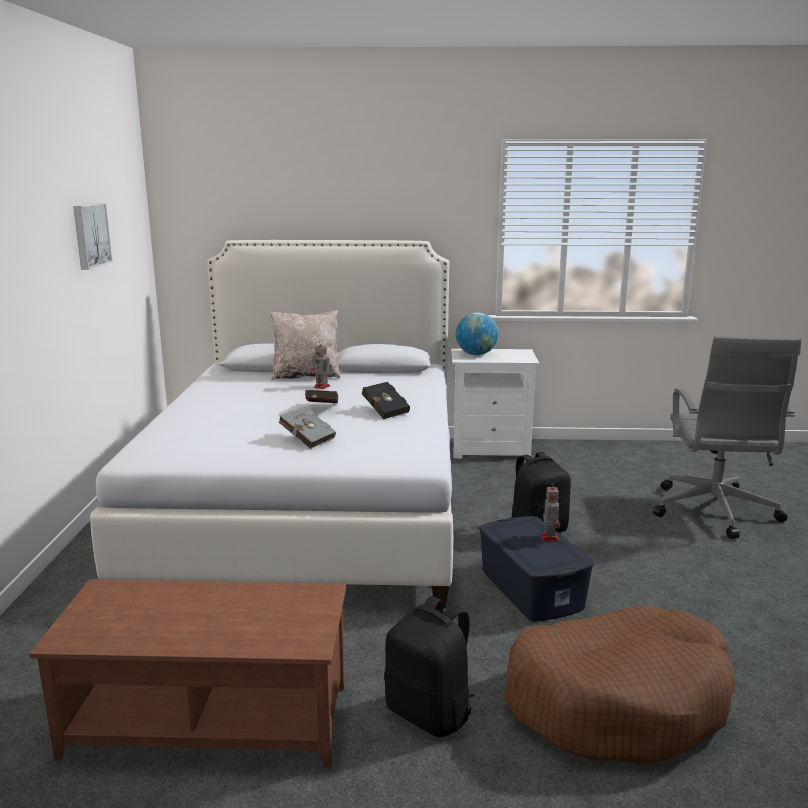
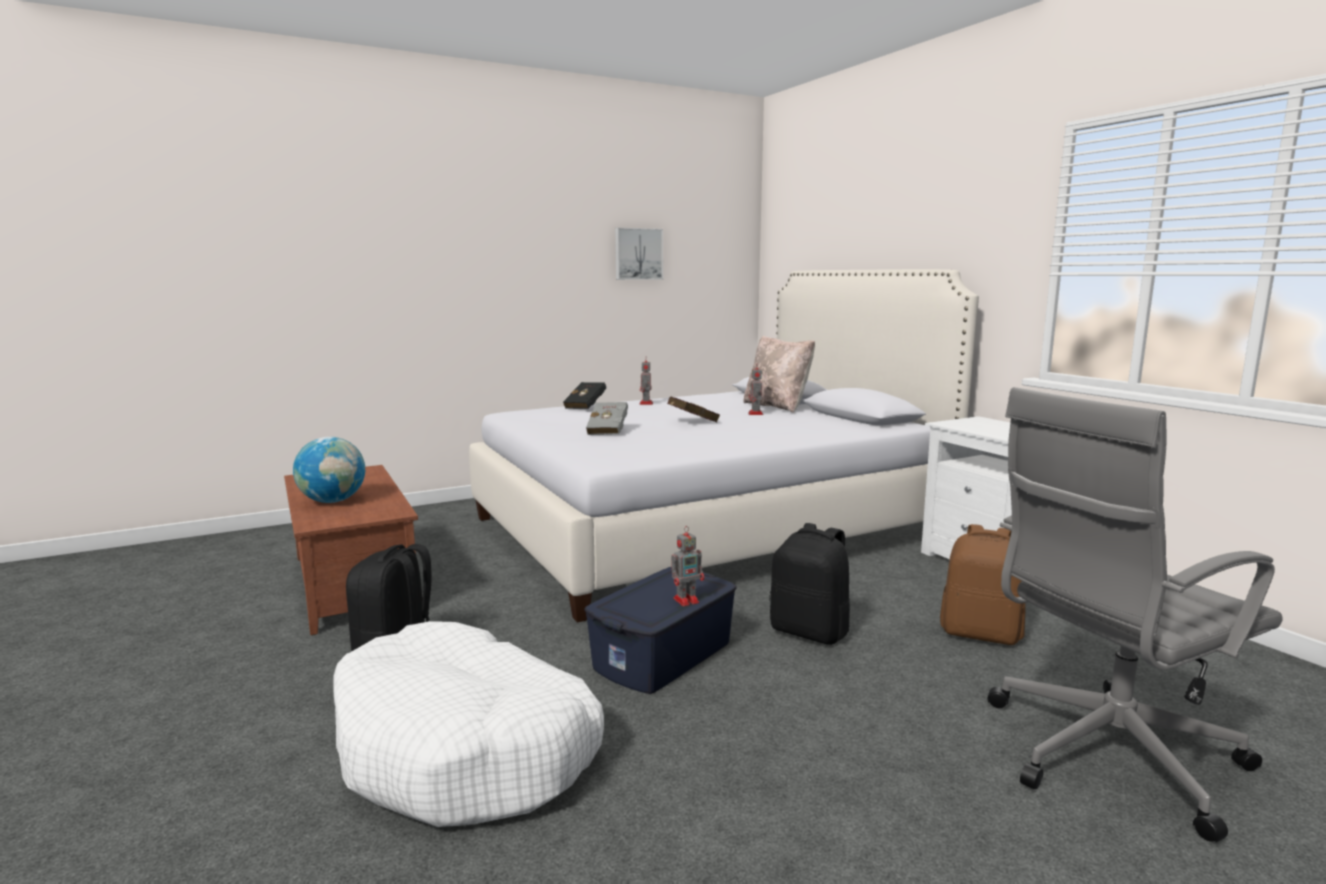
camera: 60 degrees right, 5 degrees down
black book [362,382,410,419] -> black book moved to [563,382,606,409]
globe [456,312,498,355] -> globe moved to [293,437,365,503]
brown dog bed [503,606,735,765] -> white dog bed [333,621,604,827]
none -> toy robot [639,361,653,405]
none -> brown backpack [940,524,1026,645]

